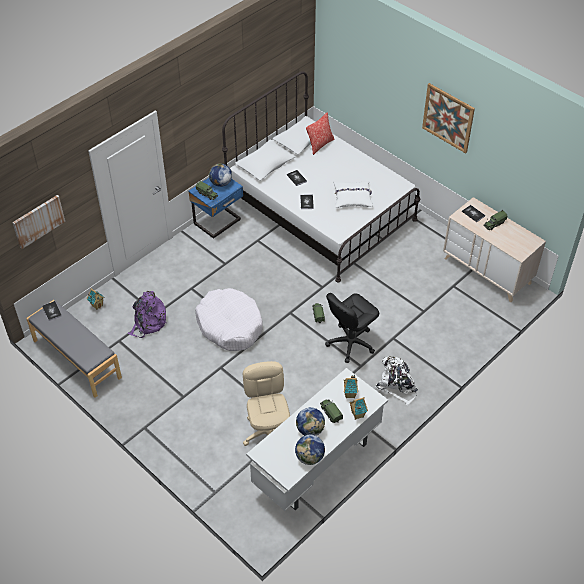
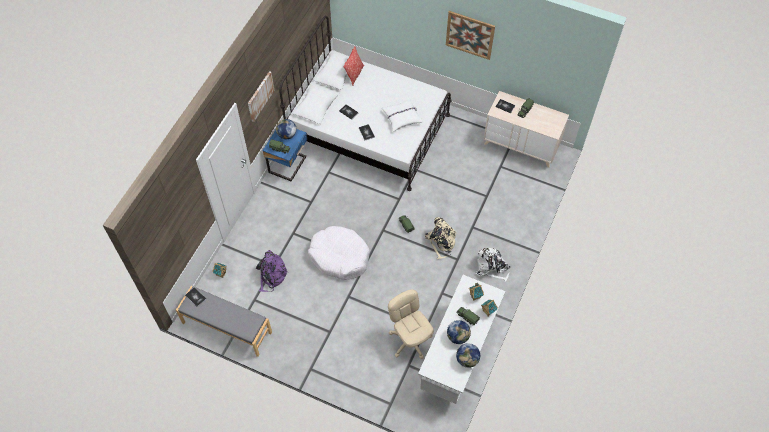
camera: 20 degrees left, 10 degrees up
picture [12,195,65,249] -> picture moved to [248,71,275,122]
black office chair [325,293,379,363] -> beige backpack [425,217,456,259]

